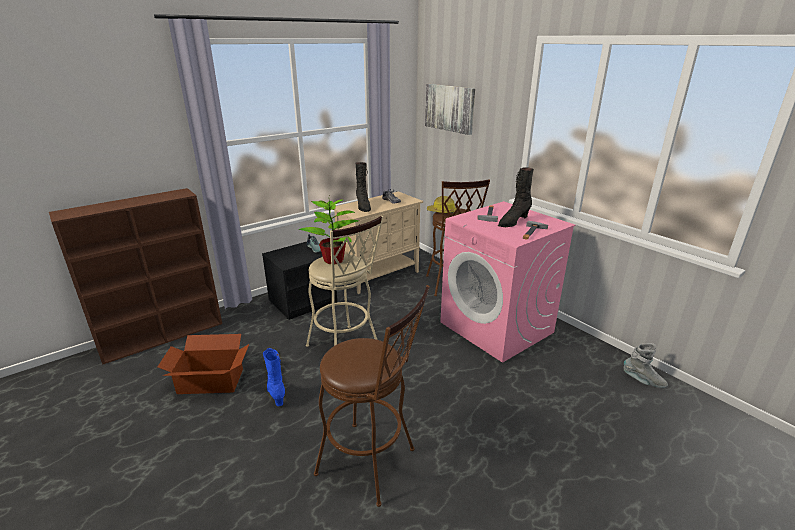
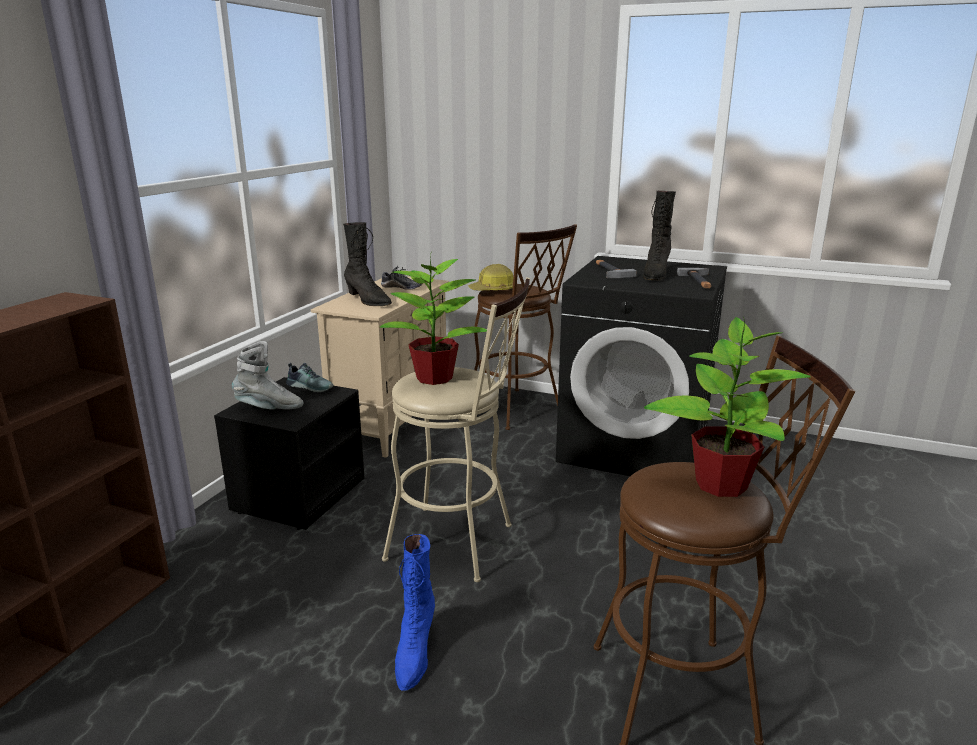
camera: 30 degrees left, 5 degrees down
cardboard box [158,334,249,394] -> none
blue boot [263,348,285,406] -> blue boot turned 120 degrees counterclockwise [395,534,435,691]
picture [425,84,475,135] -> none
pink washing machine [440,201,575,363] -> black washing machine [556,256,727,476]
grey boot [624,343,668,388] -> grey boot moved to [232,341,304,410]
none -> potted plant [644,316,811,497]

